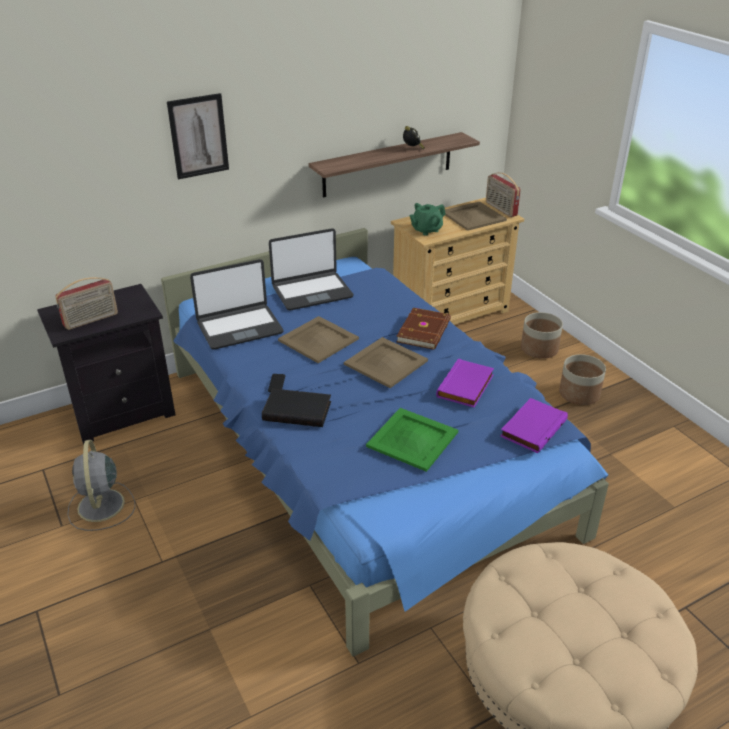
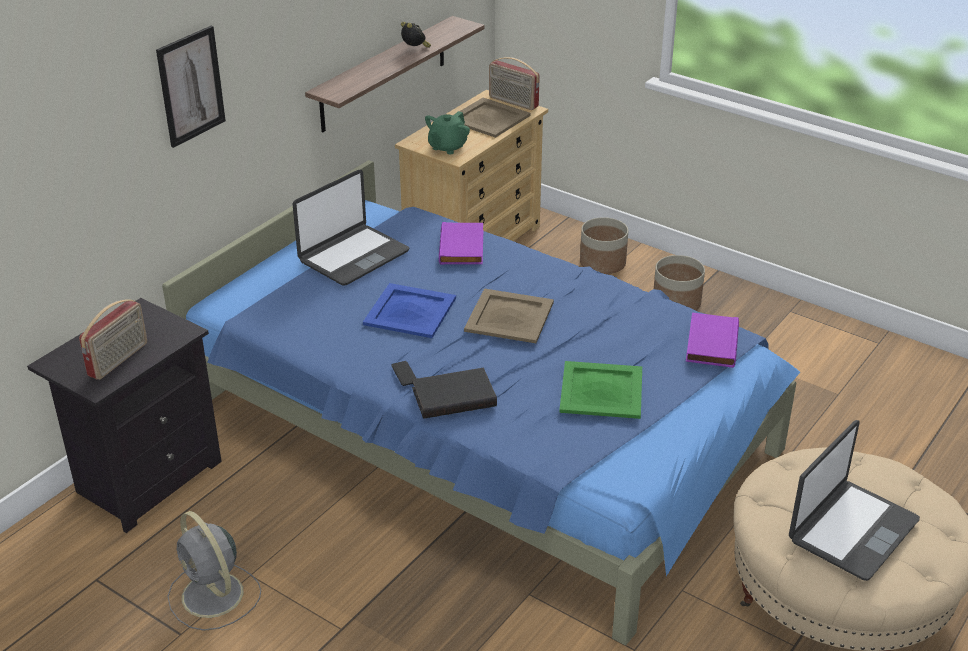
camera: 25 degrees left, 0 degrees up
laptop [190,259,283,350] -> laptop moved to [789,420,920,581]
beige tray [278,316,359,363] -> blue tray [363,283,456,338]
brown book [397,308,451,350] -> none
purple book [436,358,494,407] -> purple book moved to [439,222,483,265]

